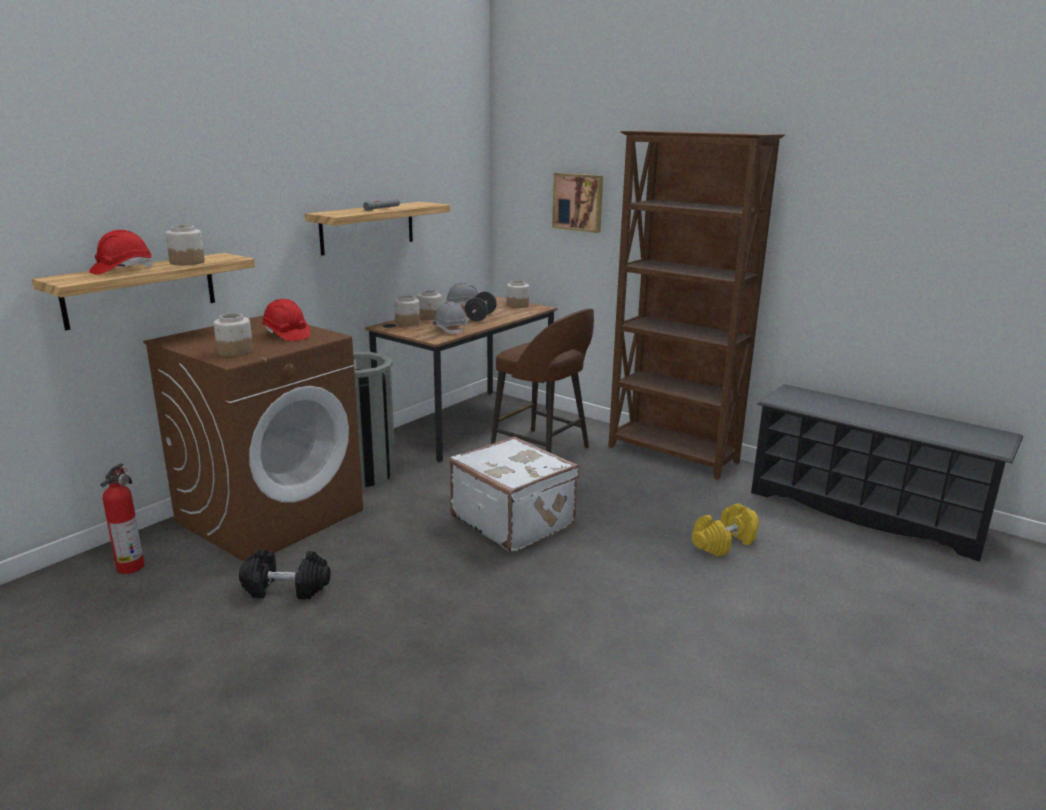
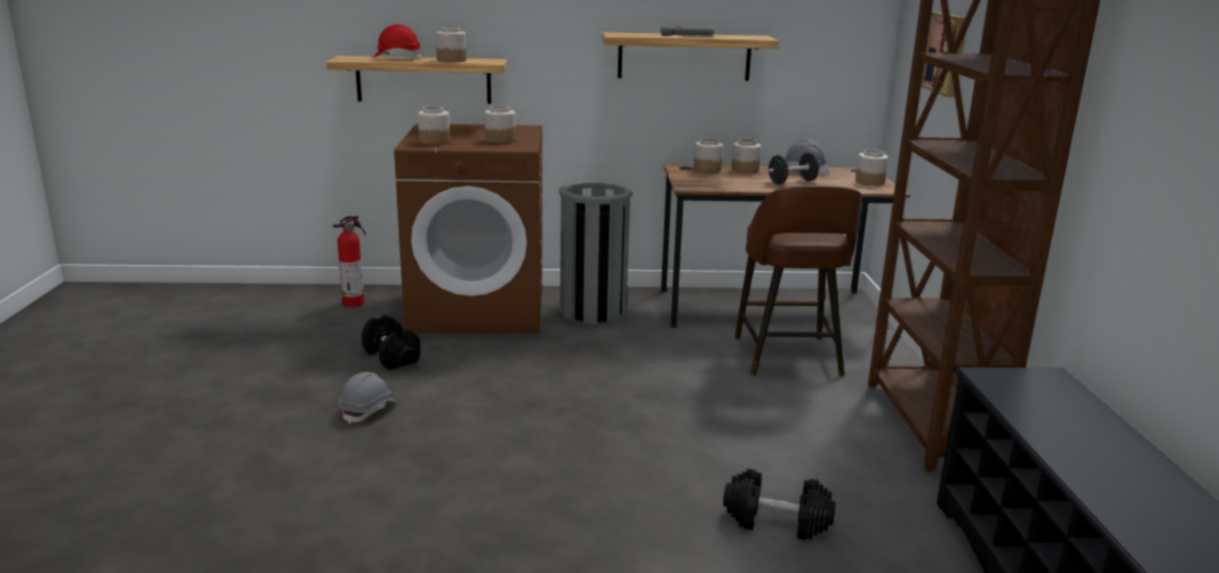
camera: 50 degrees right, 0 degrees up
red hard hat [262,299,310,341] -> jar [485,105,516,143]
grey hard hat [433,302,468,335] -> grey hard hat moved to [339,372,396,424]
white suitcase [450,436,580,553] -> none
yellow dumbbell [692,503,759,557] -> black dumbbell [723,468,835,540]

